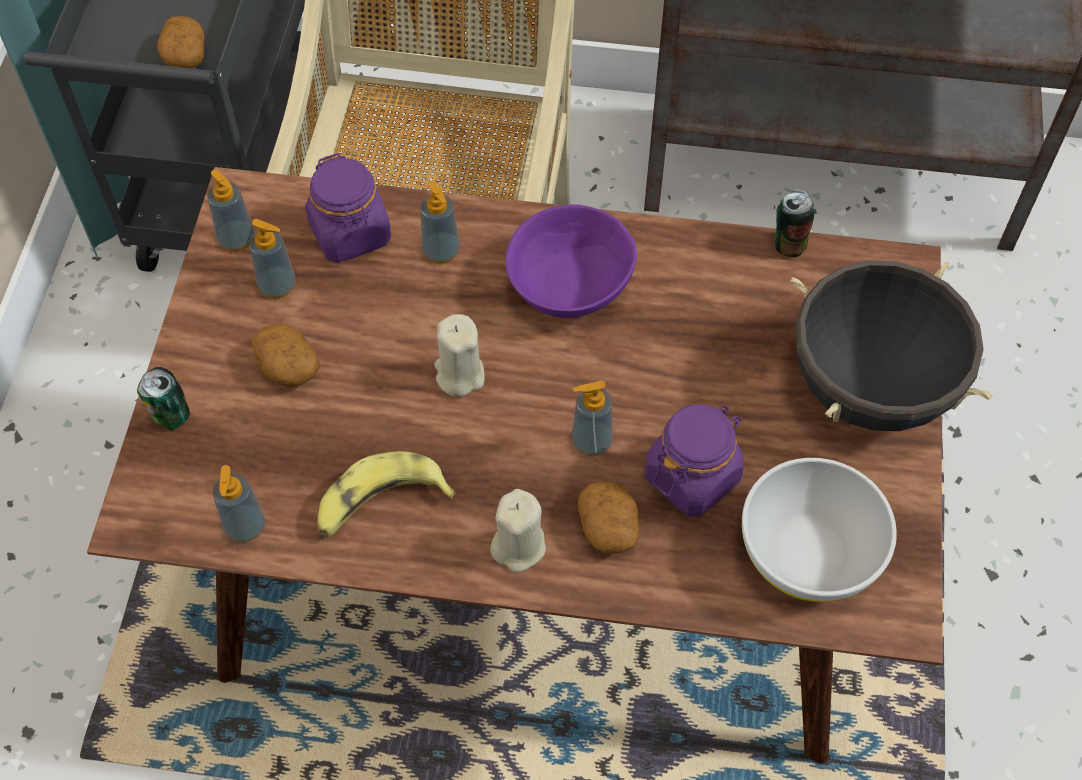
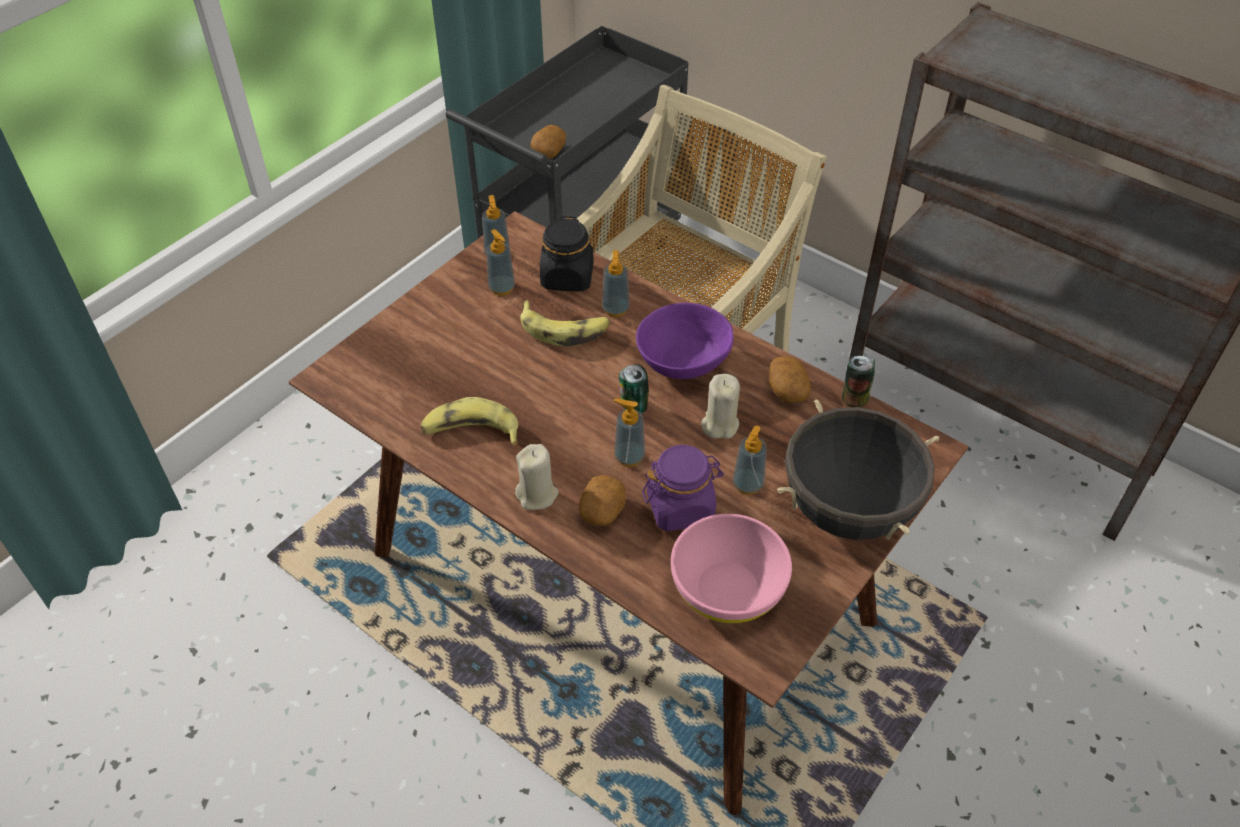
camera: 30 degrees right, 10 degrees down
can [137,367,190,431] -> can moved to [619,364,649,413]
soap dispenser [212,465,266,543] -> soap dispenser moved to [733,425,767,495]
potato [252,324,320,387] -> potato moved to [769,356,811,403]
purple jar [305,153,391,263] -> black jar [540,216,594,292]
beige candle [434,314,485,397] -> beige candle moved to [701,374,740,439]
white bowl [742,458,897,602] -> pink bowl [671,514,792,623]
none -> banana [520,300,610,347]

